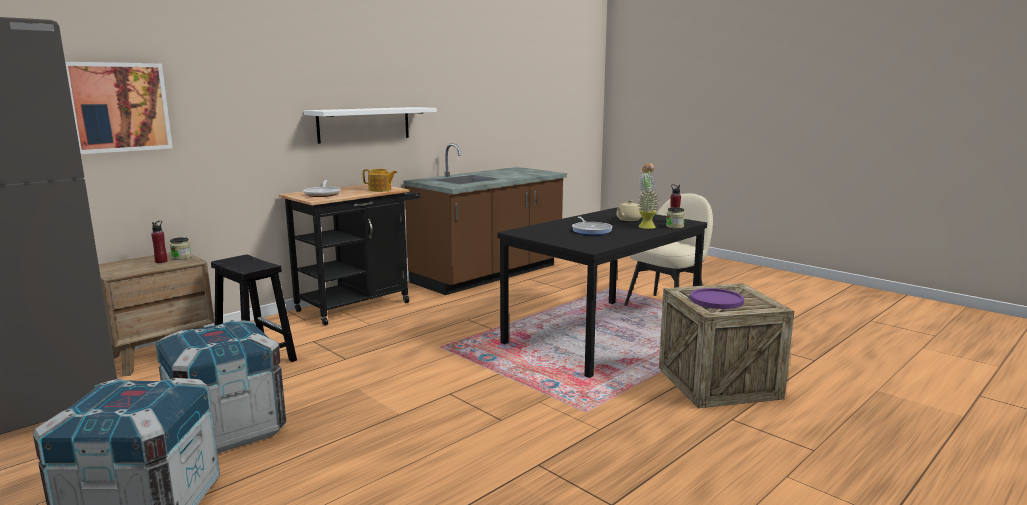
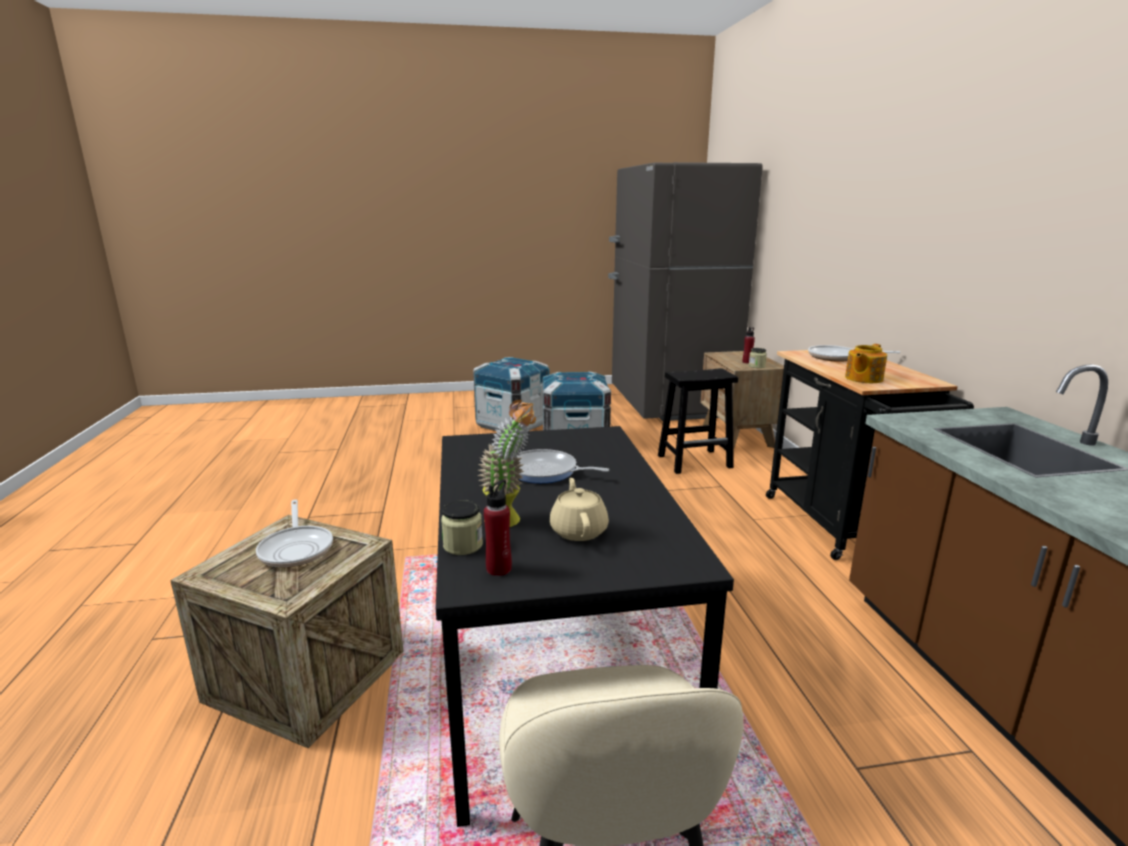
camera: 125 degrees right, 5 degrees up
picture [65,62,173,154] -> none
white shelf [304,107,437,144] -> none
purple plate [690,288,744,309] -> frying pan [256,500,333,568]

